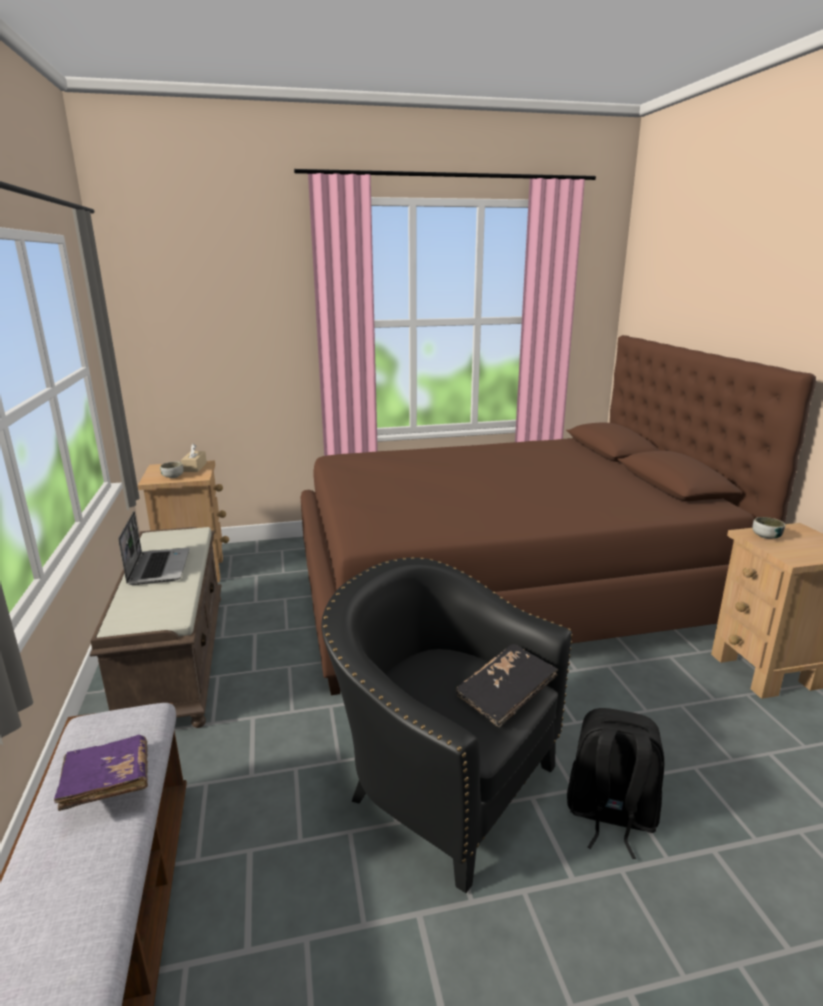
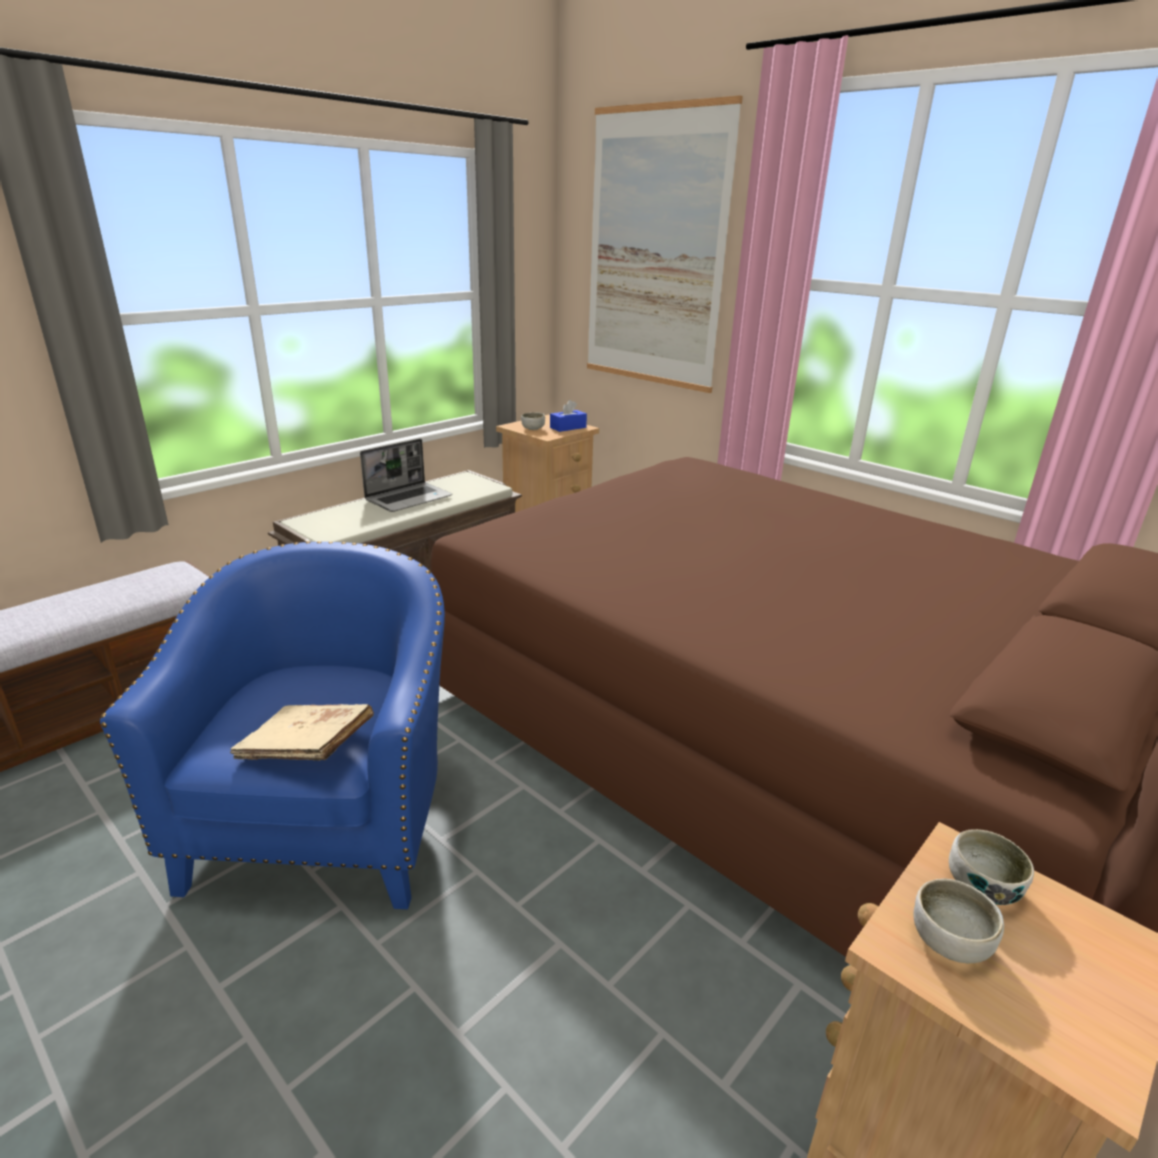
camera: 55 degrees right, 5 degrees up
purple book [54,735,148,811] -> none
beige tissue box [181,444,207,472] -> blue tissue box [550,400,587,432]
black armchair [321,557,573,893] -> blue armchair [100,541,445,909]
black book [456,644,558,727] -> beige book [230,704,374,761]
black backpack [567,708,664,859] -> none
none -> picture [587,95,743,393]
none -> bowl [913,879,1004,964]

